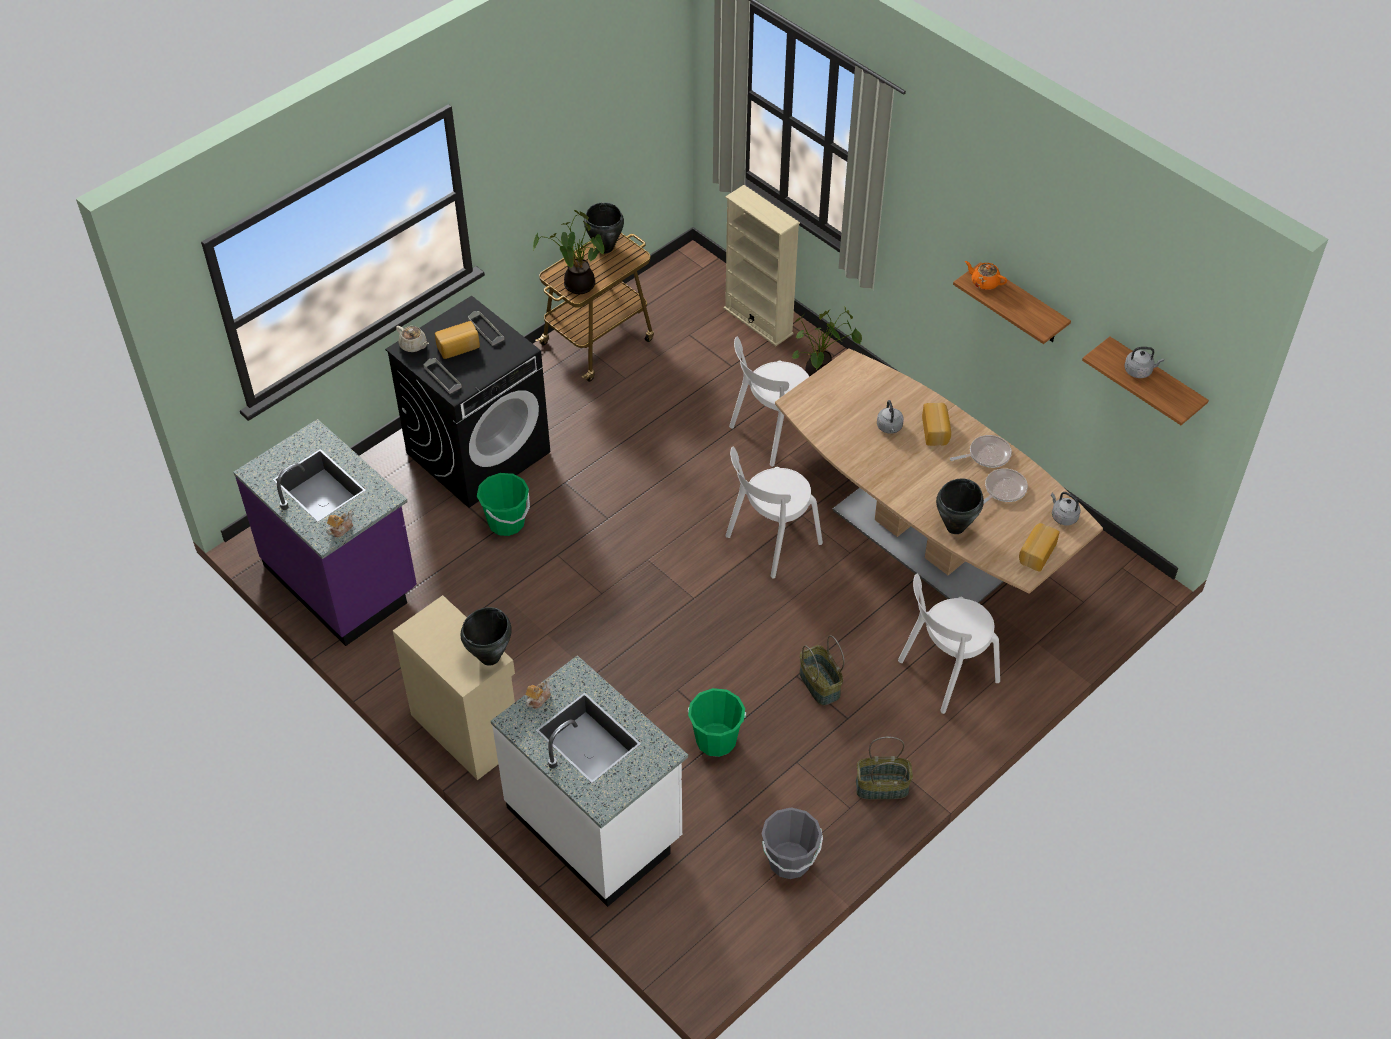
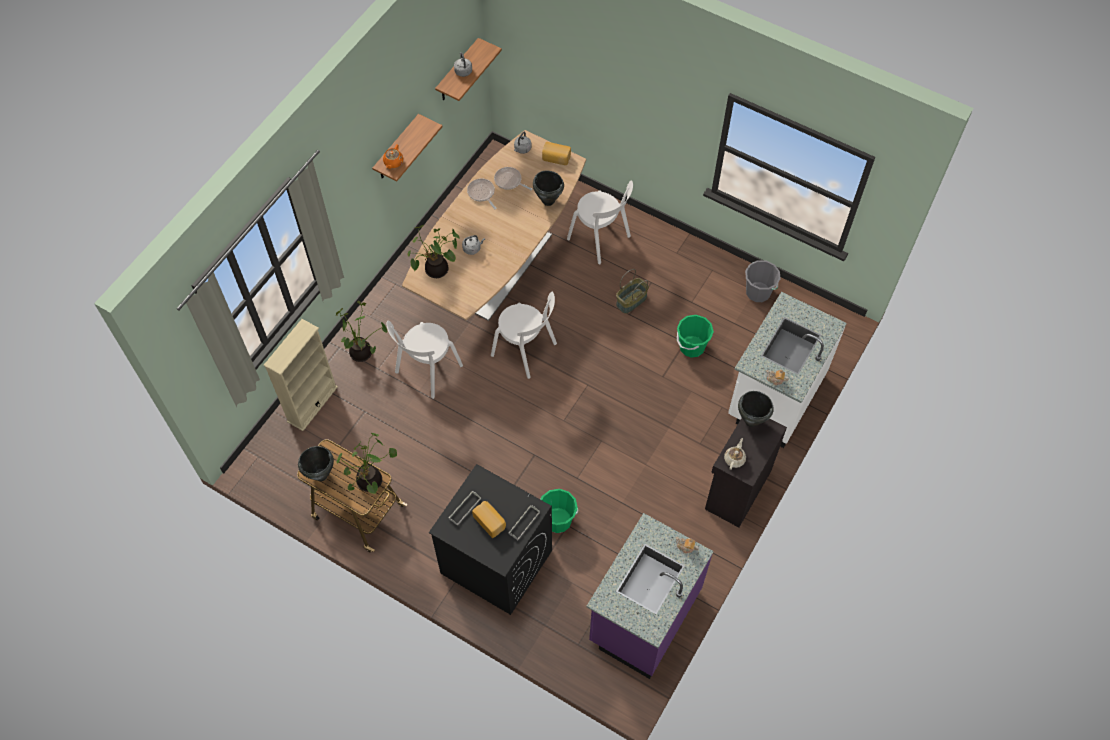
camera: 105 degrees left, 10 degrees up
beige cabinet [393,595,515,780] -> black cabinet [705,418,787,527]
beige teapot [396,326,429,352] -> beige teapot moved to [724,438,746,470]
white chair [729,337,809,467] -> white chair turned 90 degrees clockwise [387,320,463,399]
basket [856,737,913,799] -> none
bread [922,403,951,446] -> none
none -> potted plant [408,225,460,278]

